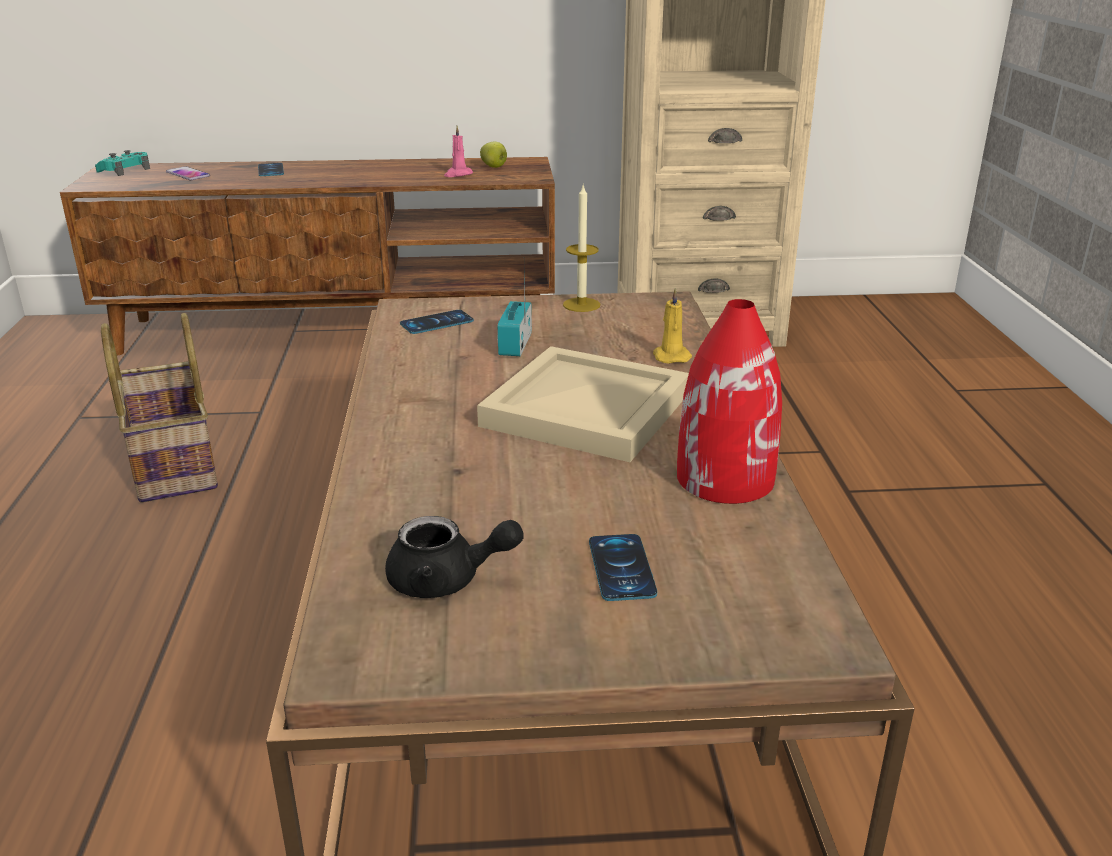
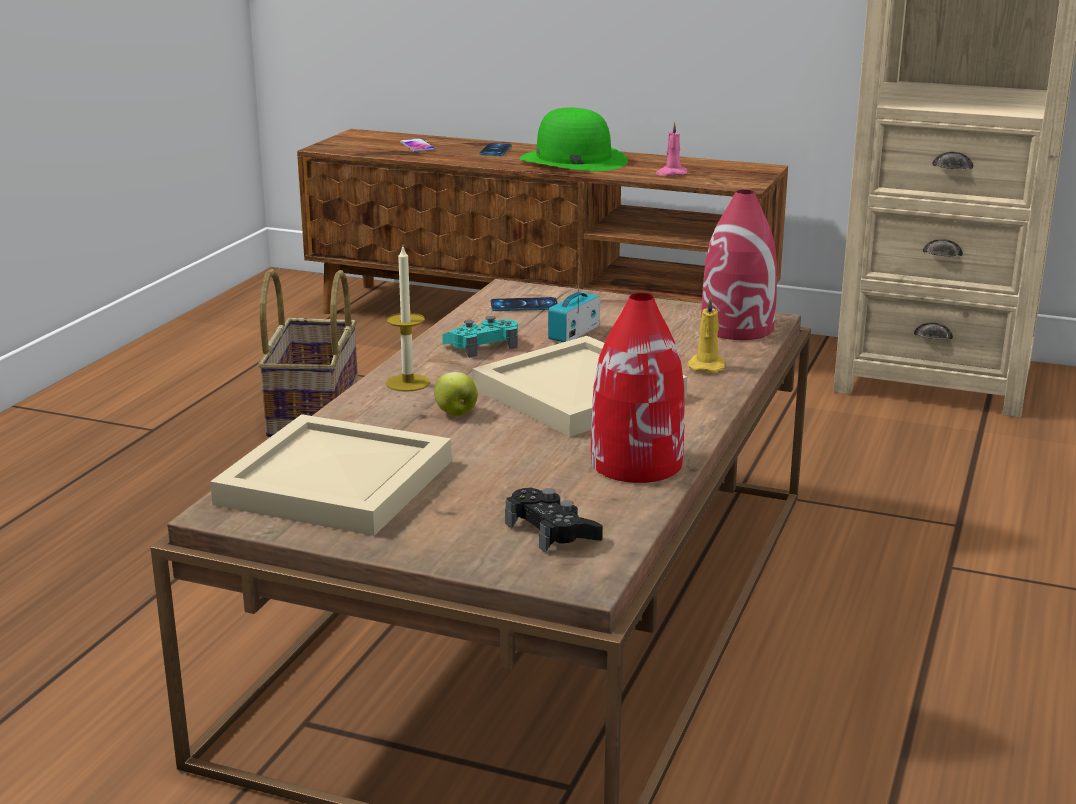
camera: 25 degrees right, 5 degrees down
turquoise game controller [95,150,150,176] -> turquoise game controller moved to [442,316,518,358]
black teapot [385,516,524,598] -> beige tray [210,414,452,536]
apple [480,142,507,168] -> apple moved to [434,372,478,416]
candle [563,183,600,312] -> candle moved to [386,247,430,392]
phone [589,534,657,601] -> none
none -> black game controller [505,487,603,553]
none -> green hat [520,108,628,171]
none -> red vase [701,189,777,340]

